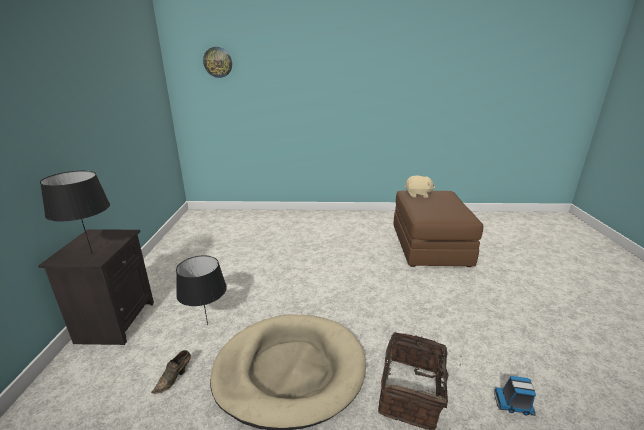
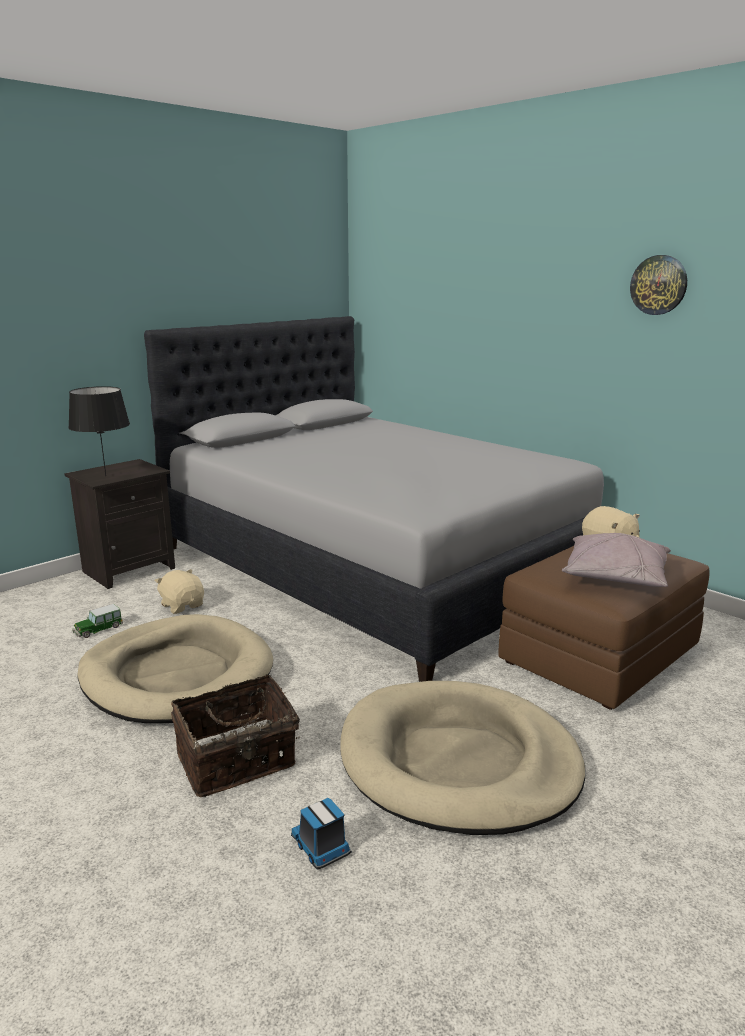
camera: 45 degrees right, 5 degrees down
brown shoe [151,350,191,393] -> toy car [72,604,123,638]
black table lamp [176,256,227,325] -> beige plush toy [155,569,204,614]
wall clock [203,47,232,78] -> wall clock moved to [630,255,687,315]
none -> grey bed [144,316,604,682]
none -> beige dog bed [340,681,585,835]
none -> purple pillow [562,533,671,587]

